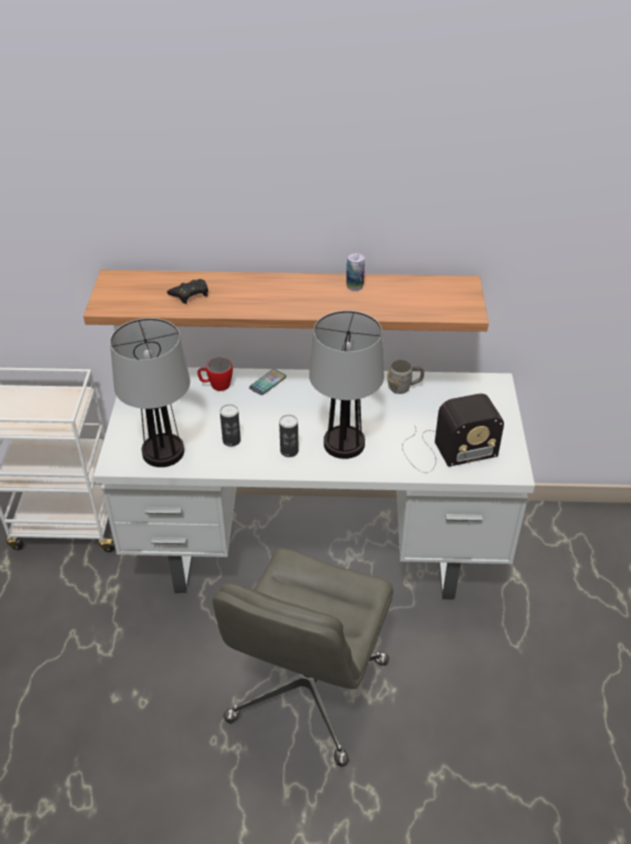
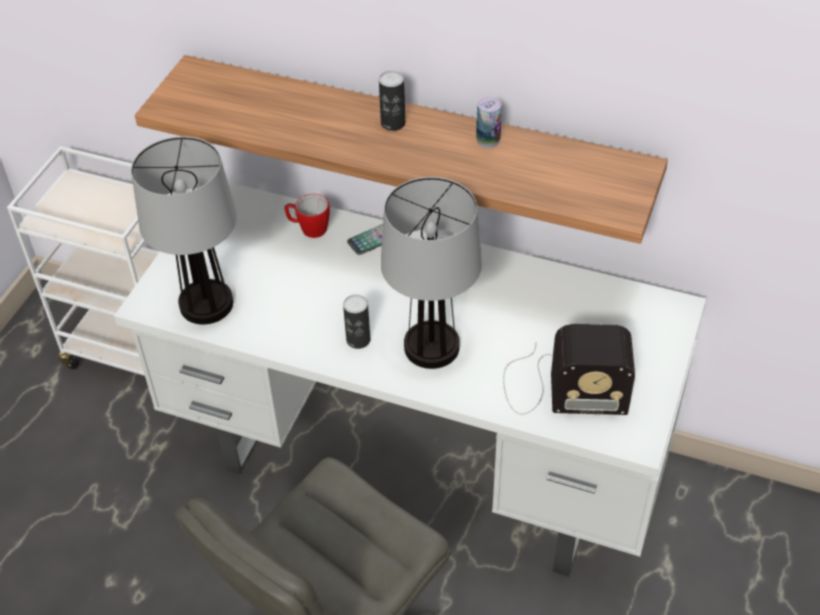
camera: 20 degrees right, 5 degrees up
black game controller [167,279,208,304] -> none
can [220,404,241,447] -> can moved to [379,71,405,131]
grey mug [387,359,424,394] -> none

